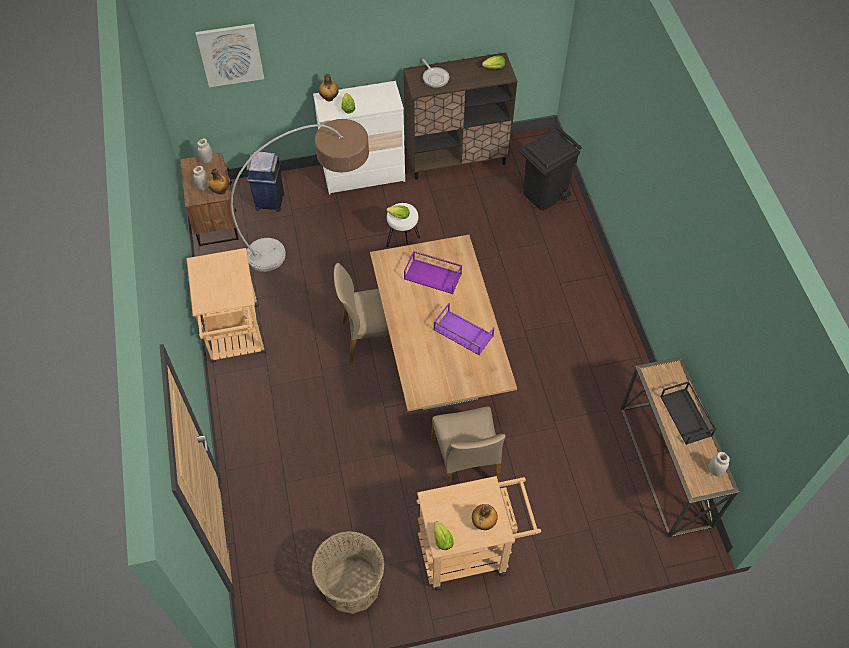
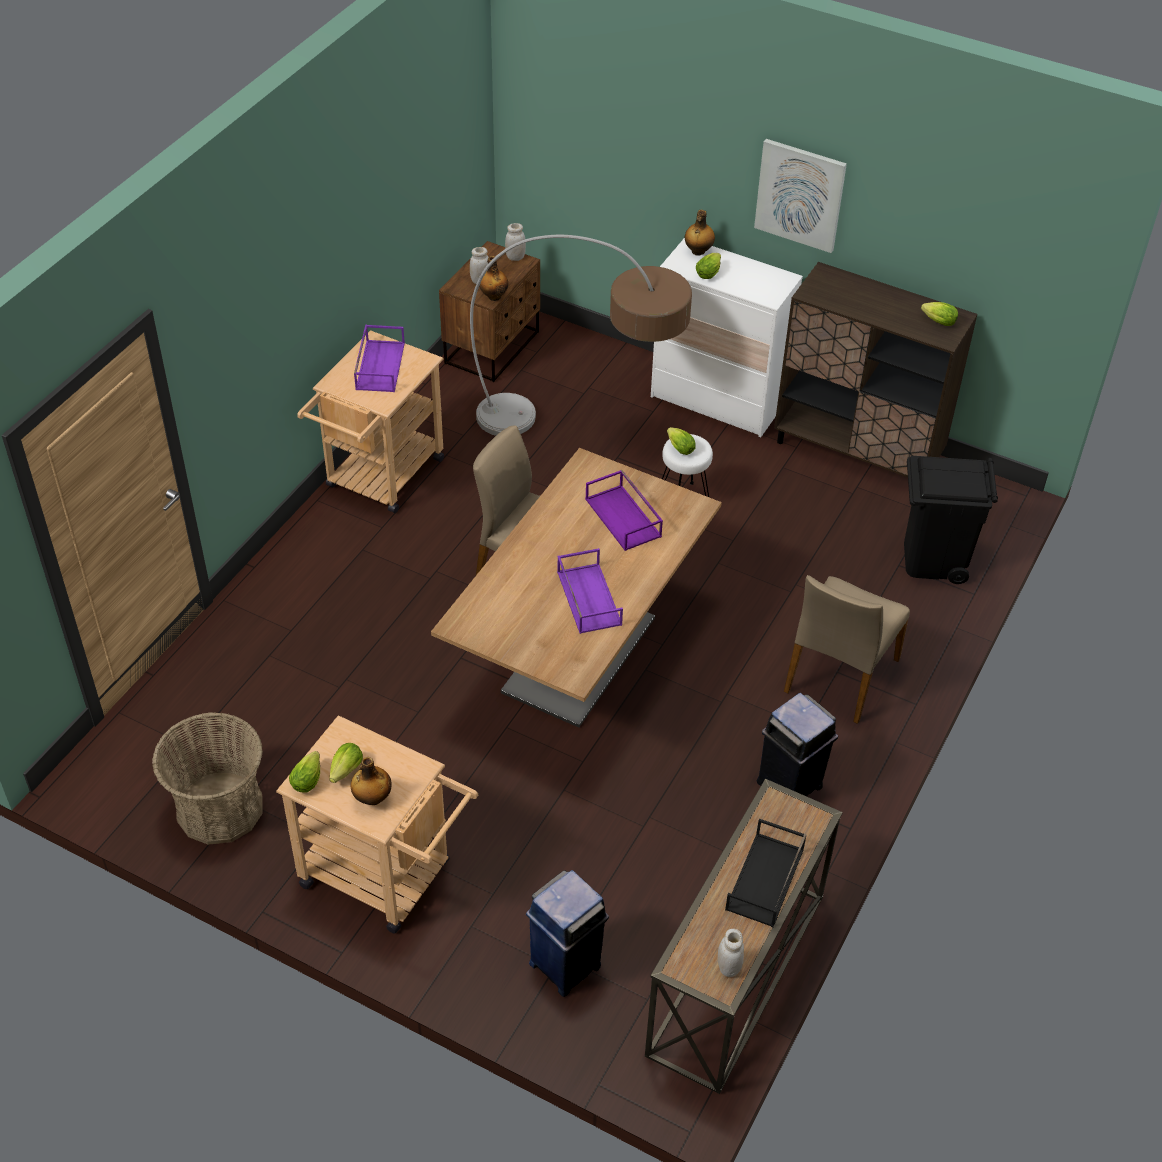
camera: 40 degrees right, 10 degrees down
picture [196,24,264,87] -> picture moved to [754,139,847,253]
blue trash can [246,151,285,212] -> blue trash can moved to [526,870,609,997]
frying pan [422,59,449,88] -> none
beige chair [431,407,505,486] -> beige chair moved to [784,575,910,724]
none -> lettuce [329,743,363,783]
none -> purple tray [354,325,405,392]
none -> black trash can [757,693,838,796]

